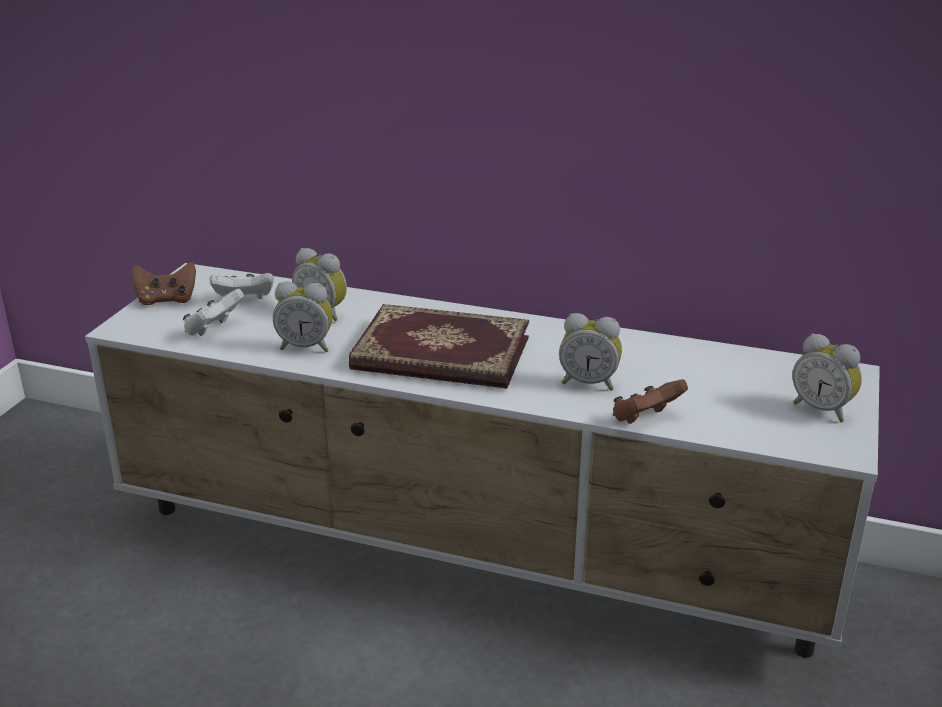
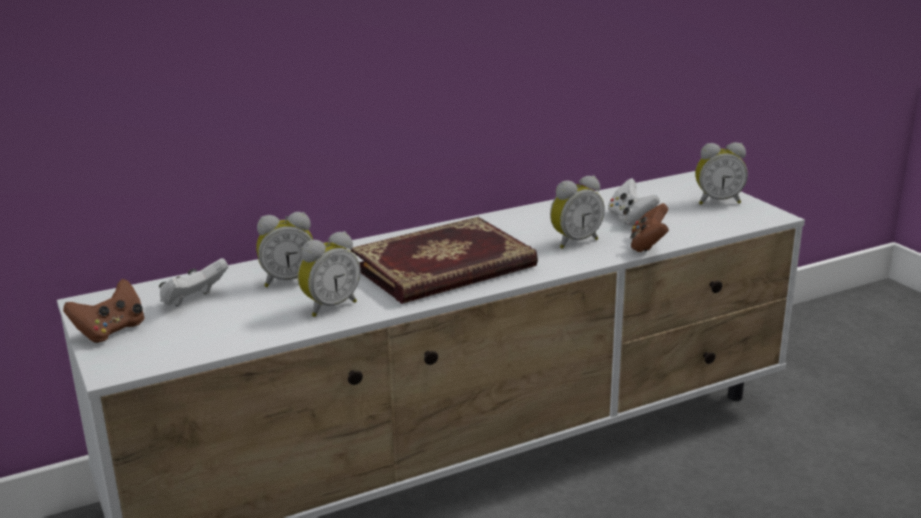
camera: 45 degrees left, 5 degrees down
white game controller [183,289,244,336] -> white game controller moved to [608,178,660,226]

